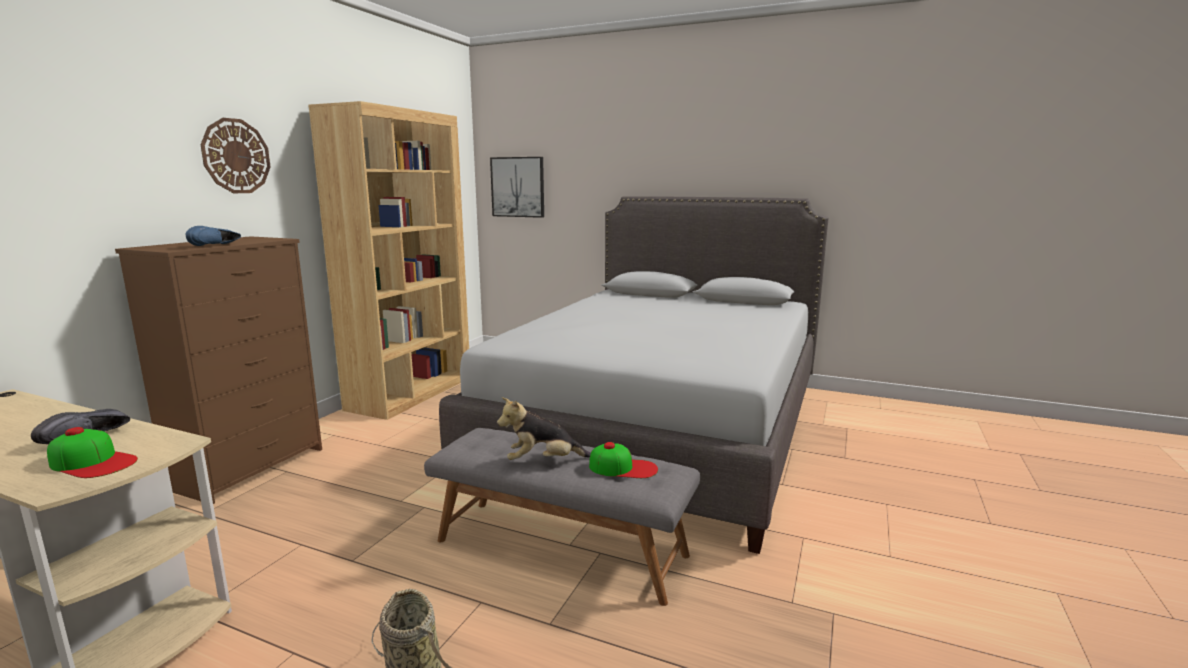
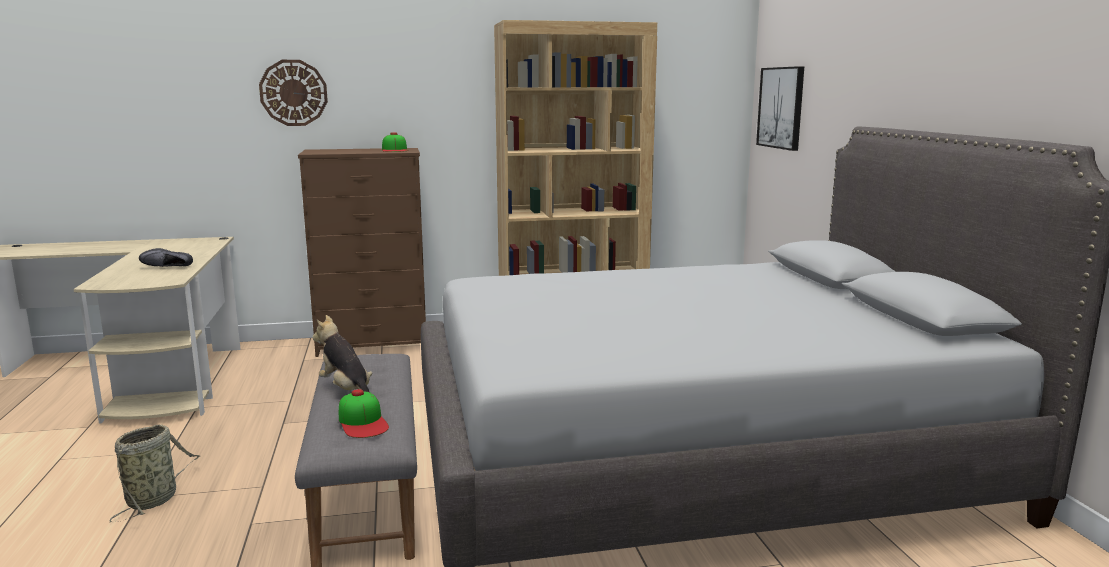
camera: 55 degrees right, 0 degrees up
cap [47,427,138,478] -> cap moved to [382,132,408,152]
blue shoe [186,226,241,246] -> none
wall clock [200,118,270,193] -> wall clock moved to [259,60,328,126]

